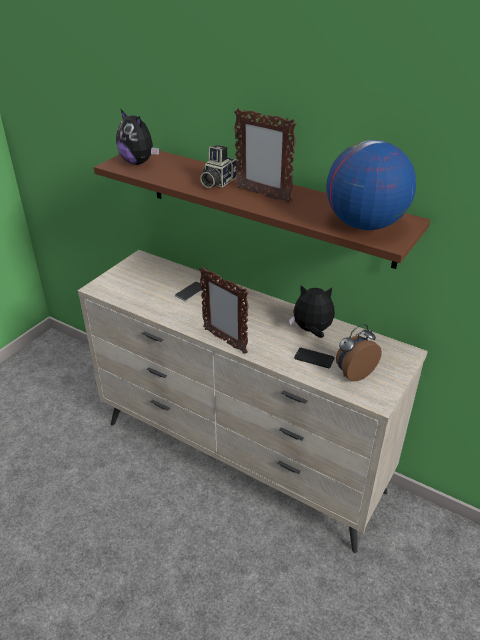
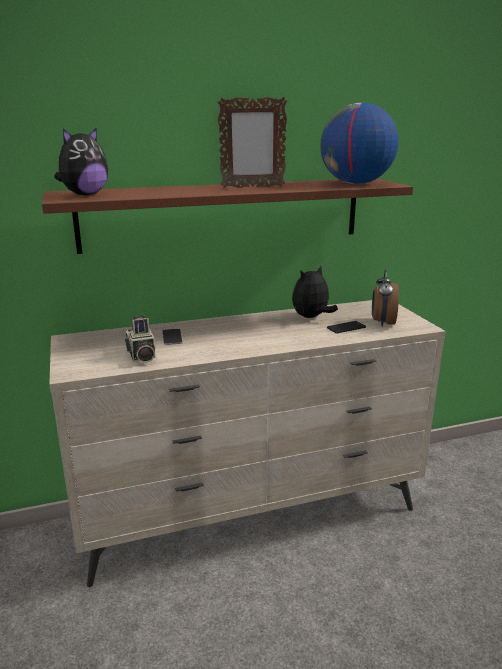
camera: 50 degrees left, 15 degrees down
plush toy [116,110,159,165] -> plush toy turned 45 degrees counterclockwise [54,127,108,195]
picture frame [199,267,249,354] -> none
camera [200,145,237,188] -> camera moved to [125,316,156,363]

